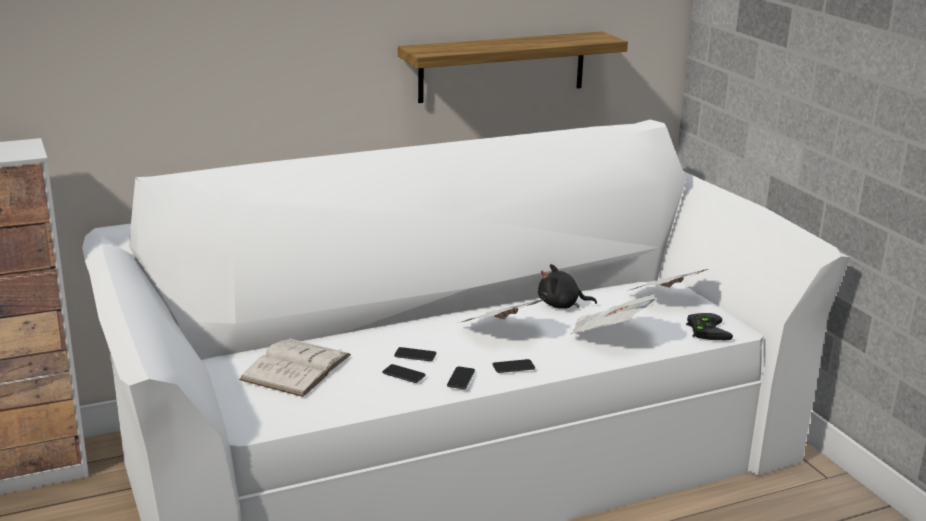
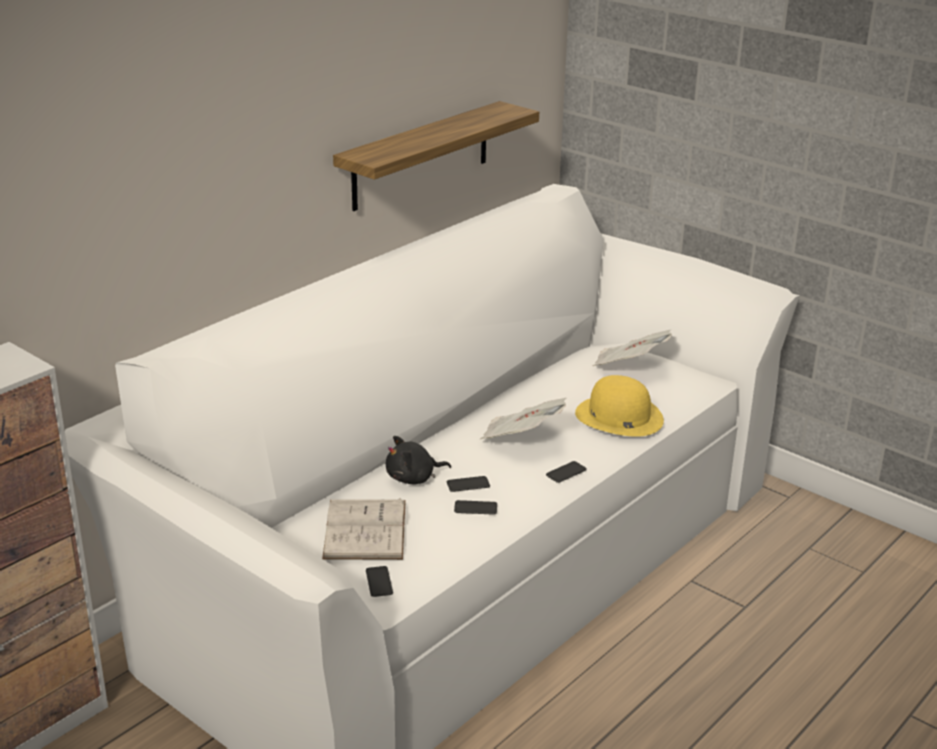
camera: 25 degrees left, 5 degrees up
phone [447,366,475,389] -> phone moved to [366,566,393,597]
black plush toy [538,264,597,309] -> black plush toy moved to [386,436,451,485]
newspaper [570,294,657,334] -> yellow hat [575,375,664,437]
black game controller [686,313,733,340] -> none

